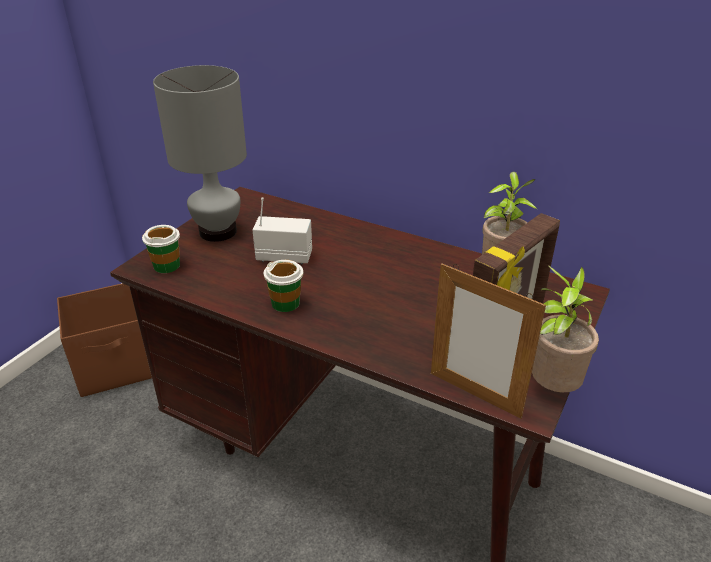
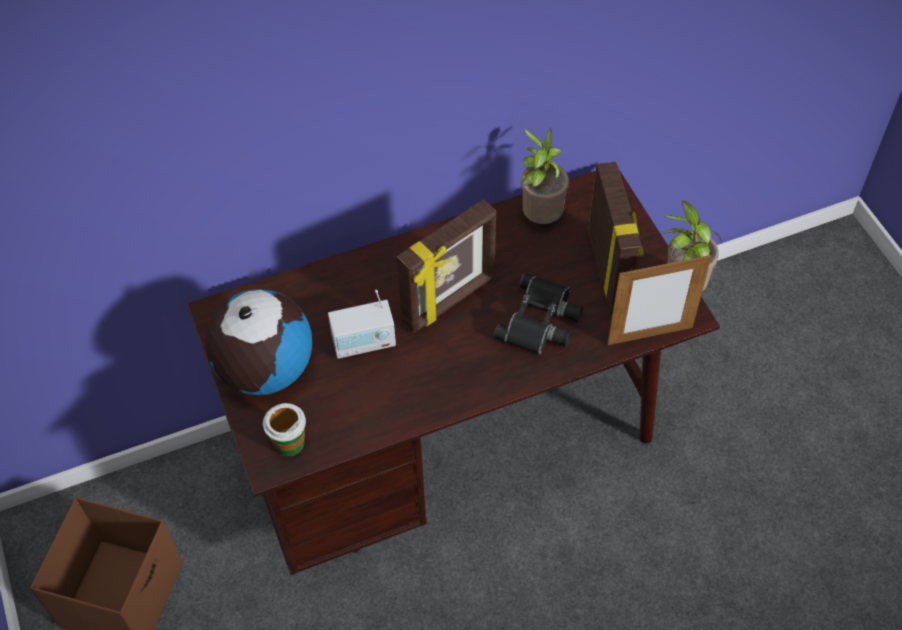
camera: 50 degrees left, 20 degrees up
grey table lamp [153,65,247,242] -> globe [205,289,312,395]
radio [252,197,312,265] -> radio turned 150 degrees counterclockwise [328,290,396,359]
cup [264,260,303,312] -> none
none -> picture frame [397,199,496,333]
none -> black binoculars [494,273,583,355]

